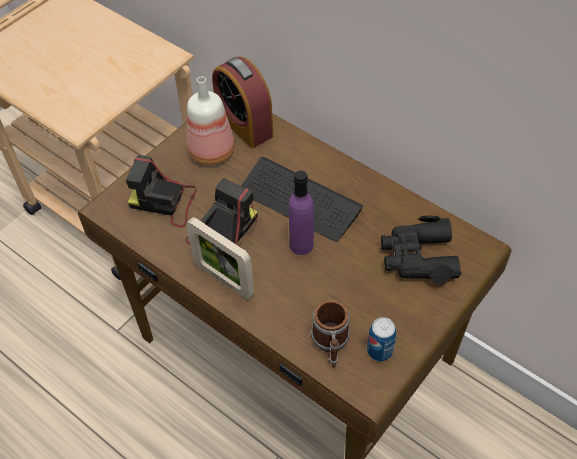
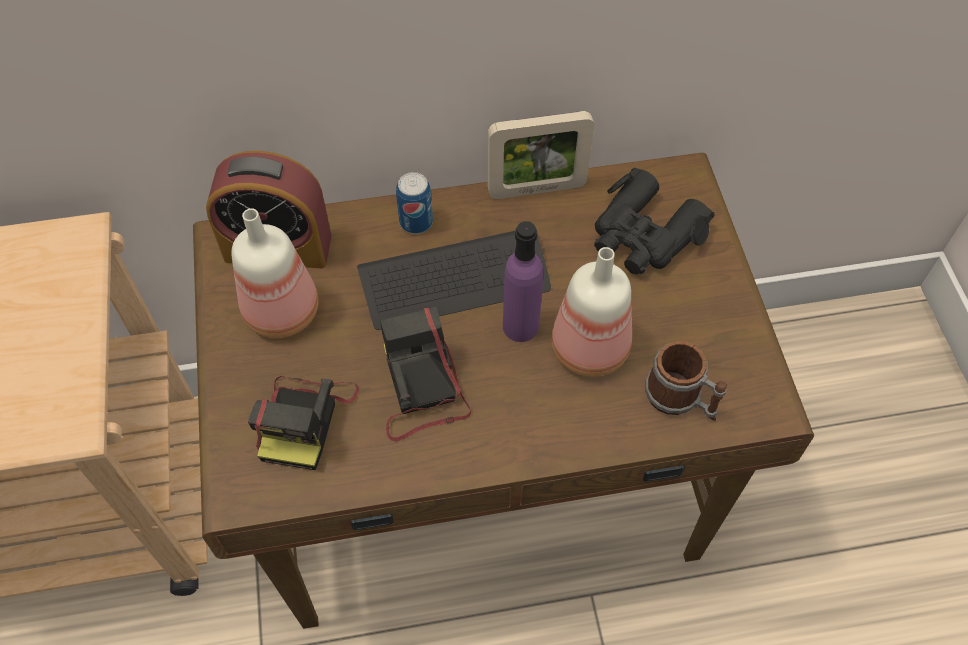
camera: 50 degrees left, 5 degrees up
camera [126,154,197,228] -> camera turned 45 degrees counterclockwise [248,376,359,470]
picture frame [186,217,254,300] -> picture frame moved to [487,111,594,199]
can [367,317,396,361] -> can moved to [396,172,433,234]
none -> bottle [551,247,632,377]

